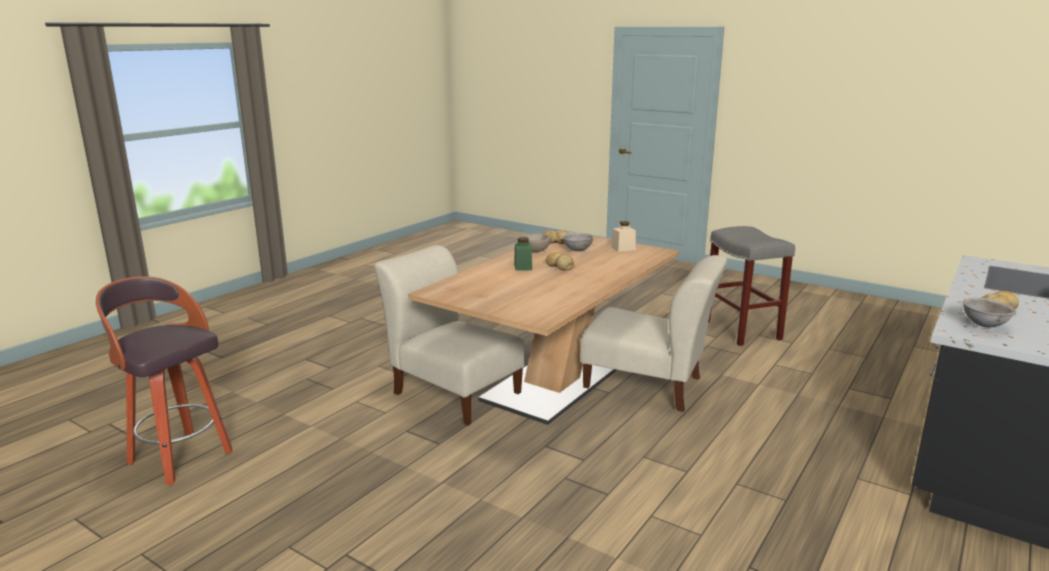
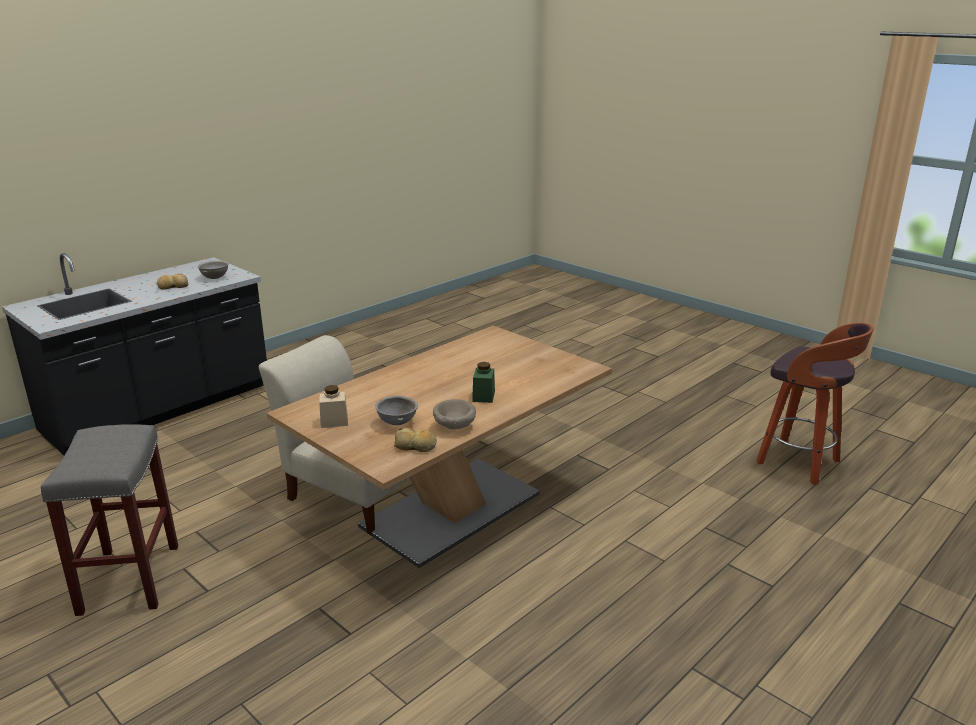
camera: 170 degrees left, 5 degrees up
beige chair [374,245,525,426] -> none
bread [546,252,575,270] -> none

